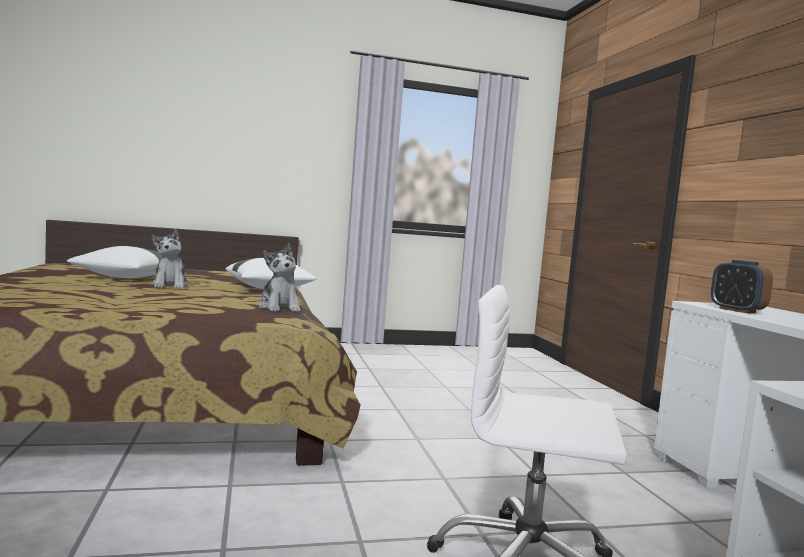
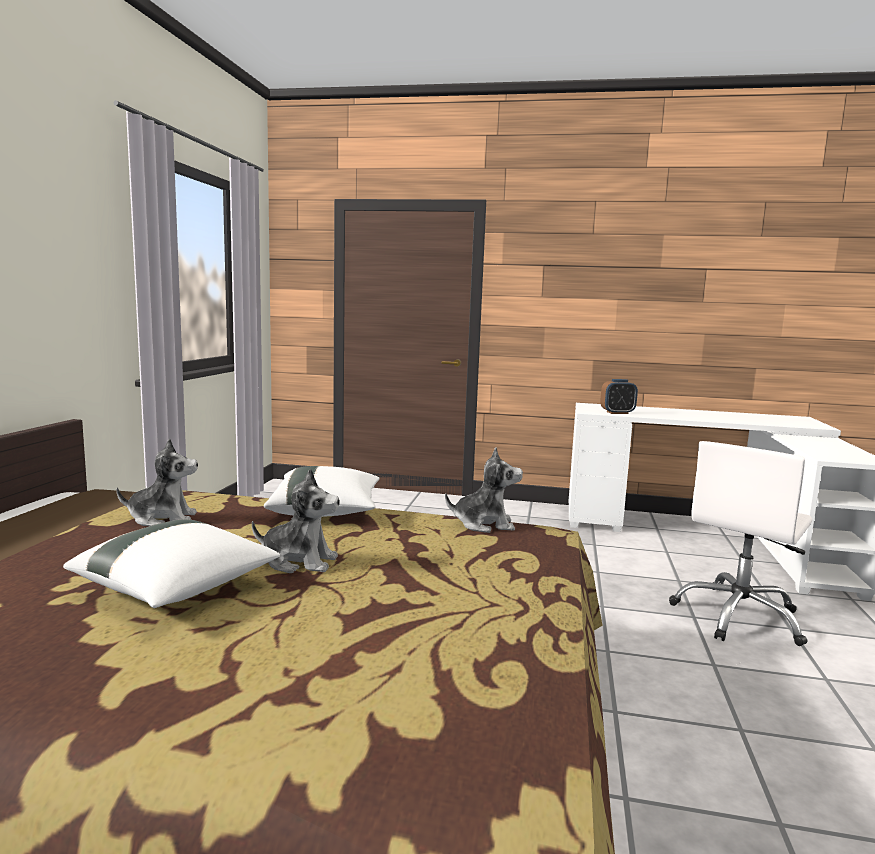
camera: 65 degrees left, 5 degrees up
none -> plush toy [116,438,198,526]

